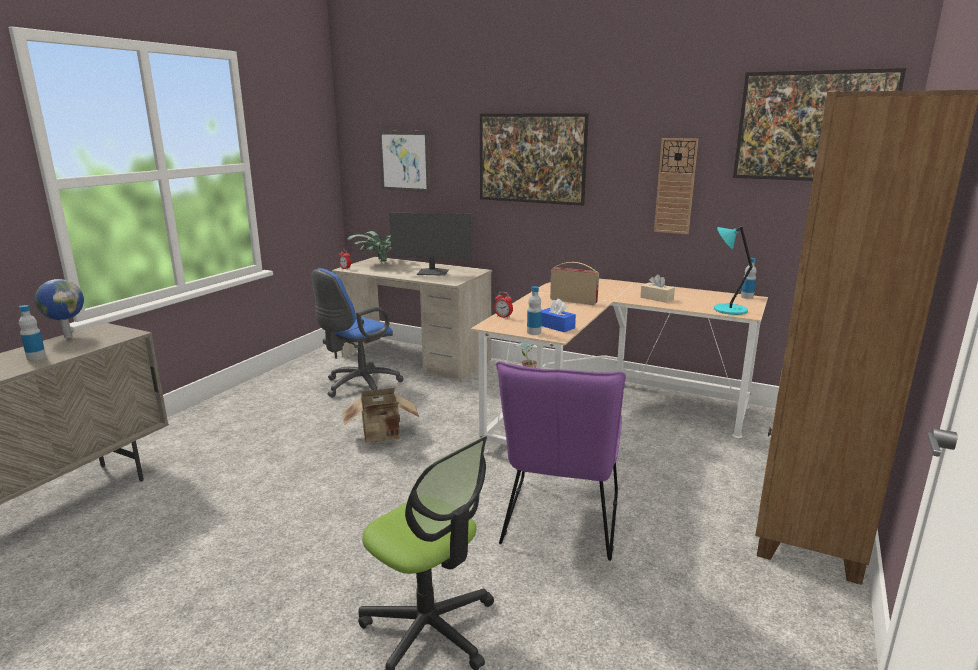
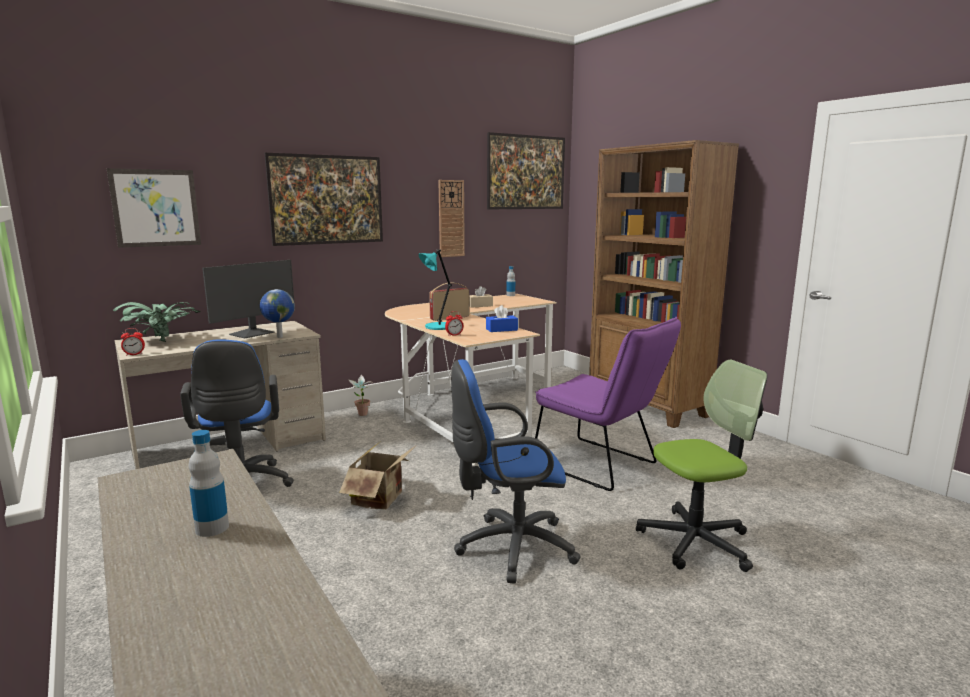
camera: 60 degrees left, 5 degrees down
globe [35,279,84,338] -> globe moved to [260,289,295,338]
bottle [527,286,542,335] -> none
turquoise table lamp [714,225,753,315] -> turquoise table lamp moved to [419,249,452,330]
none -> blue office chair [451,359,581,583]

